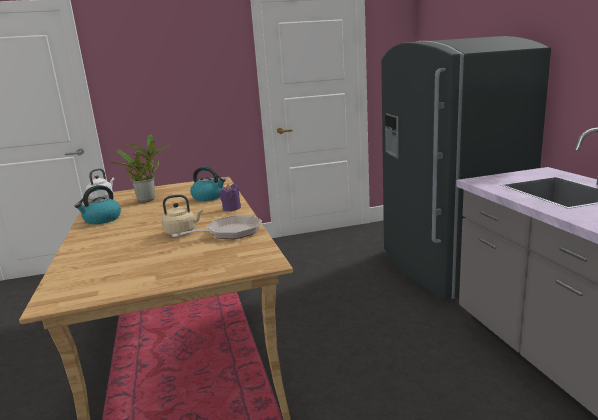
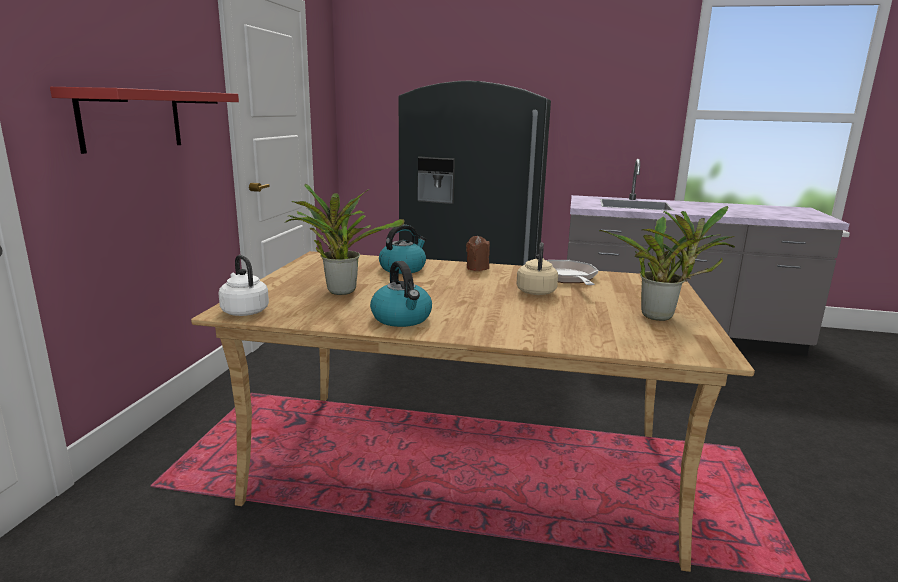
camera: 65 degrees left, 0 degrees up
purple candle [220,184,241,211] -> brown candle [466,236,490,271]
none -> red shelf [50,87,239,154]
none -> potted plant [599,206,735,321]

